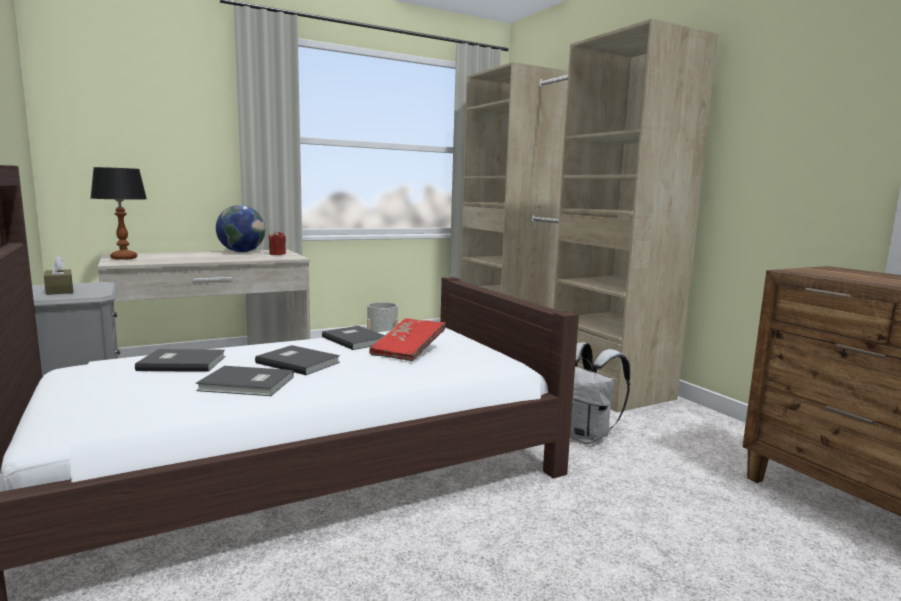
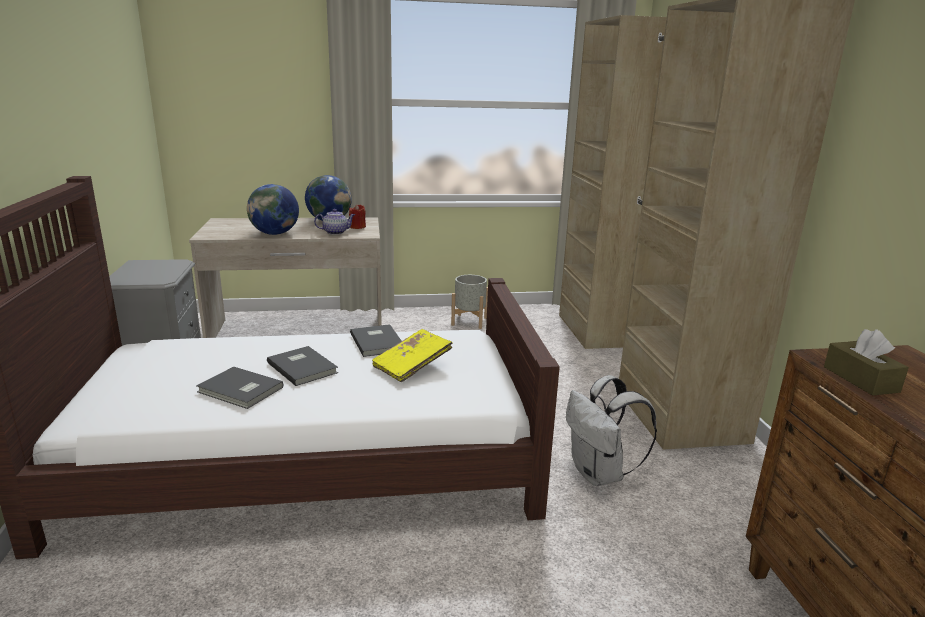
camera: 20 degrees right, 10 degrees up
brown tissue box [44,255,73,295] -> brown tissue box moved to [824,329,909,396]
table lamp [91,167,147,260] -> none
grey book [135,349,226,372] -> none
red book [369,318,446,361] -> yellow book [372,329,452,382]
none -> globe [247,184,299,235]
none -> teapot [314,209,355,235]

